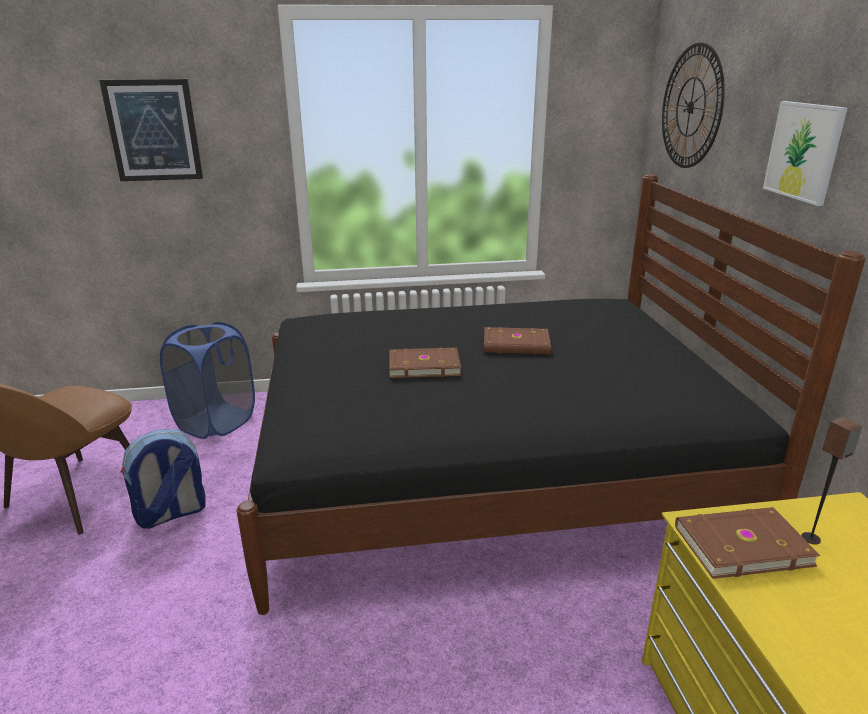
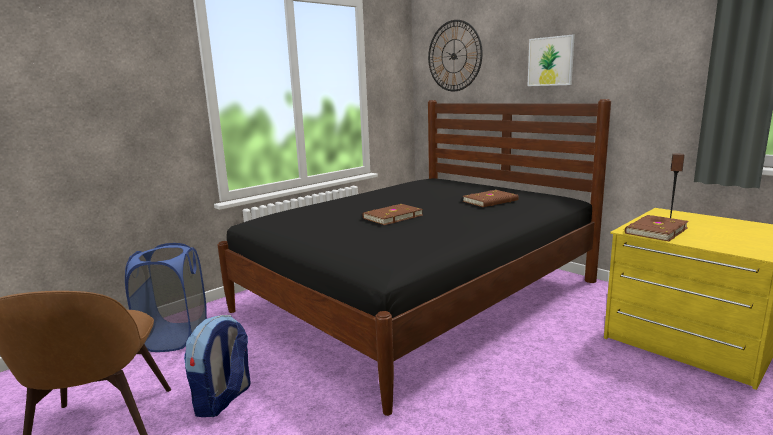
camera: 35 degrees left, 10 degrees down
picture [99,79,203,181] -> none
brown book [484,327,551,354] -> brown book moved to [463,190,519,207]

